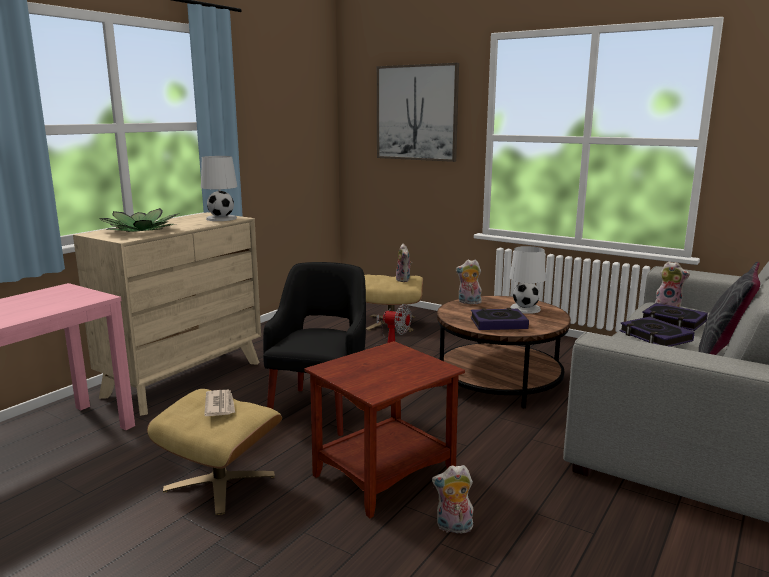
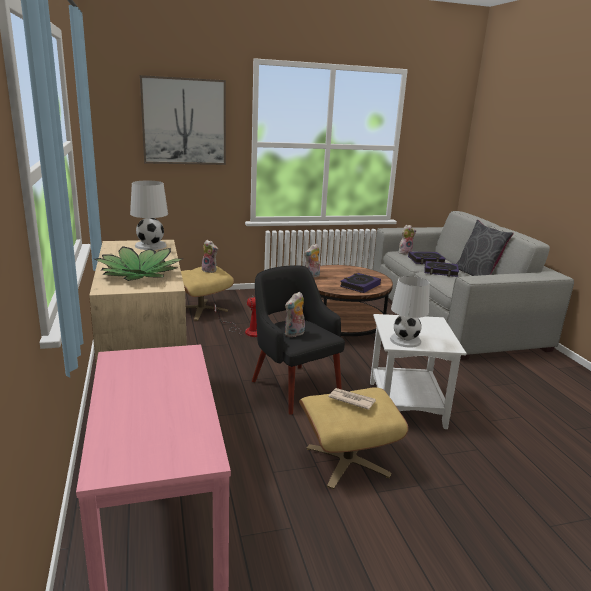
camera: 50 degrees left, 5 degrees up
brown side table [304,341,465,518] -> white side table [370,314,467,429]
plush toy [432,465,474,533] -> plush toy moved to [285,291,305,337]
white table lamp [509,246,546,314] -> white table lamp moved to [390,276,430,348]

